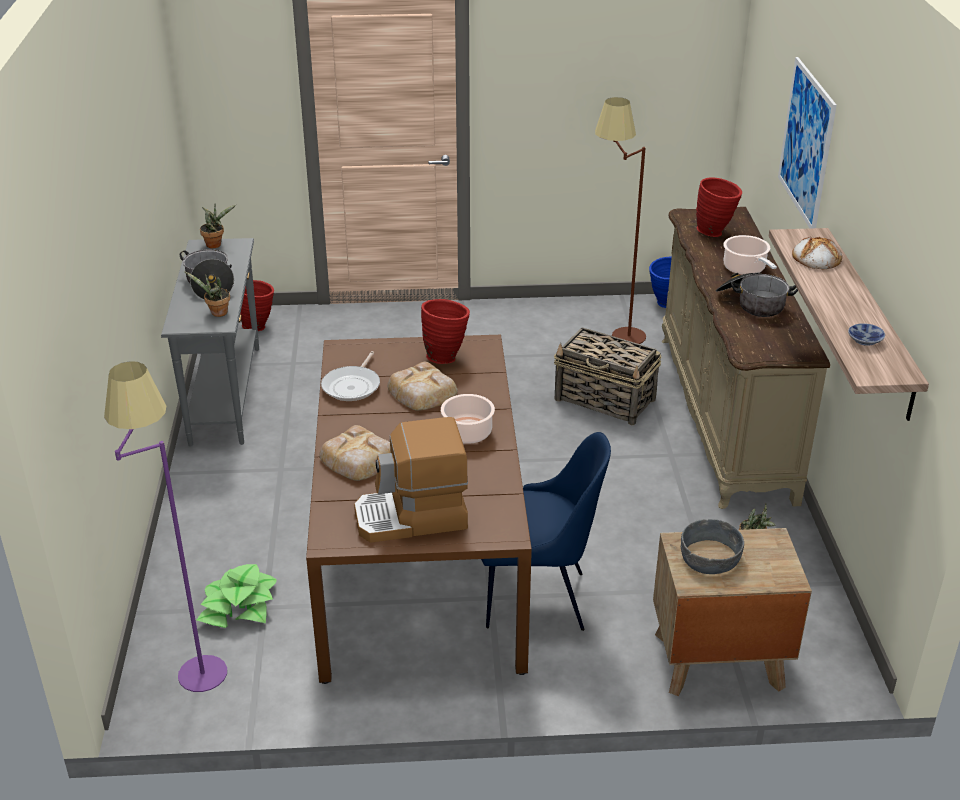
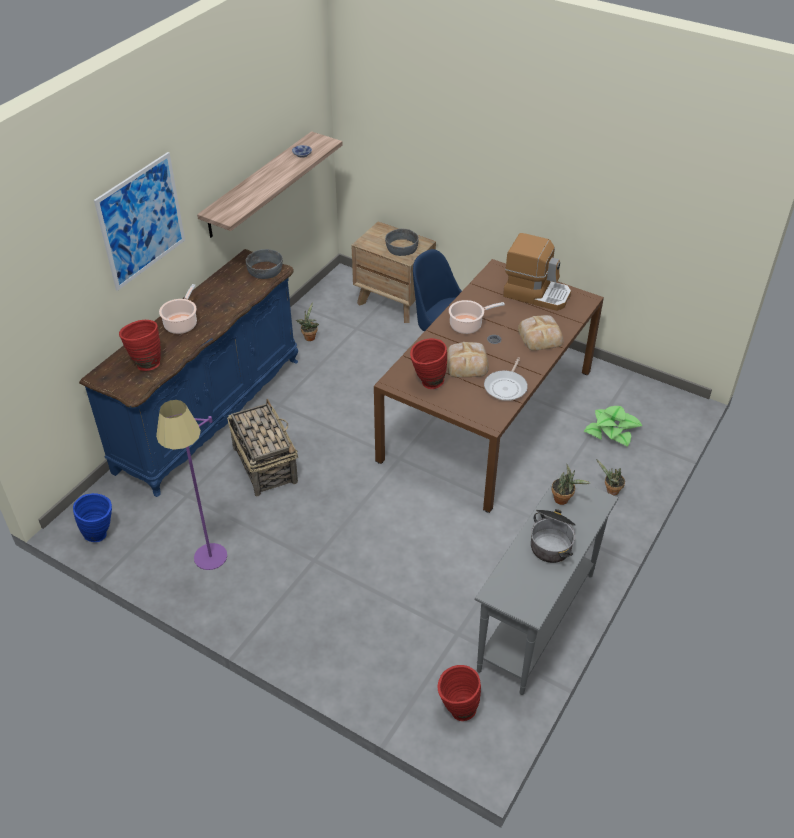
camera: 145 degrees left, 10 degrees up
purple floor lamp [104,361,227,692] -> purple floor lamp moved to [156,400,227,570]
potted plant [200,204,236,248] -> potted plant moved to [596,459,625,496]
frying pan [321,351,380,401] -> frying pan turned 150 degrees clockwise [484,357,528,401]
brown floor lamp [595,97,646,344] -> none
beige cabinet [662,207,830,509] -> blue cabinet [79,249,298,497]
cooking pot [716,273,798,317] -> none
bread [792,236,842,270] -> none
none -> grey bowl [246,249,283,279]

